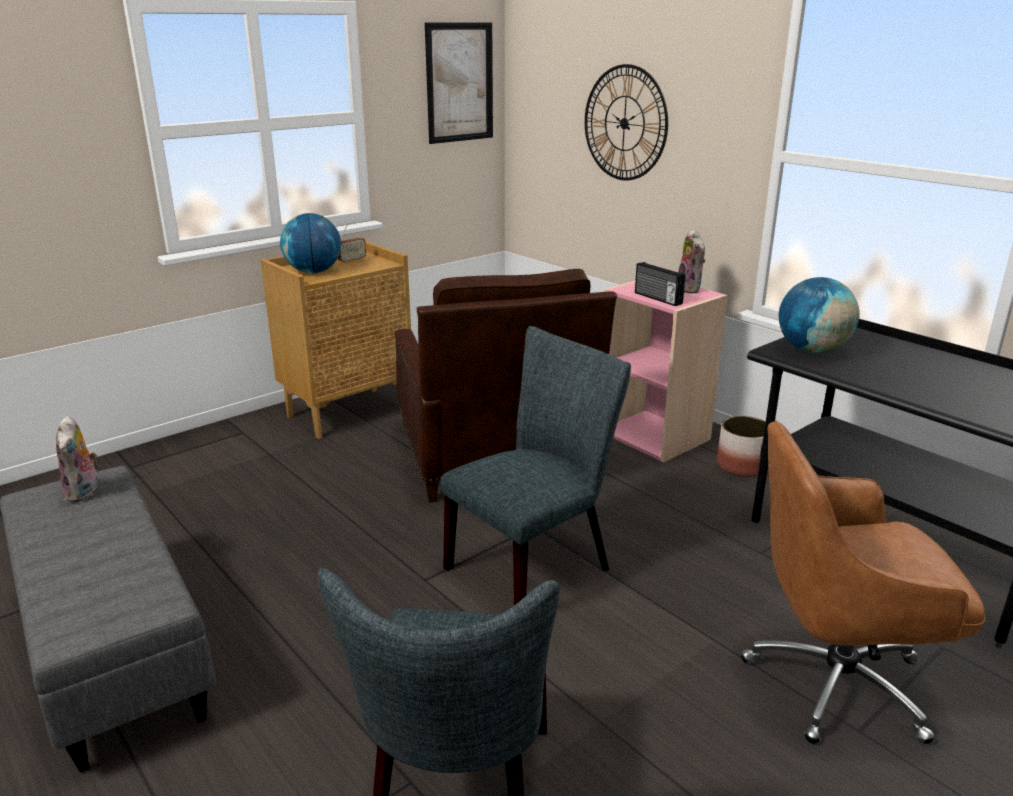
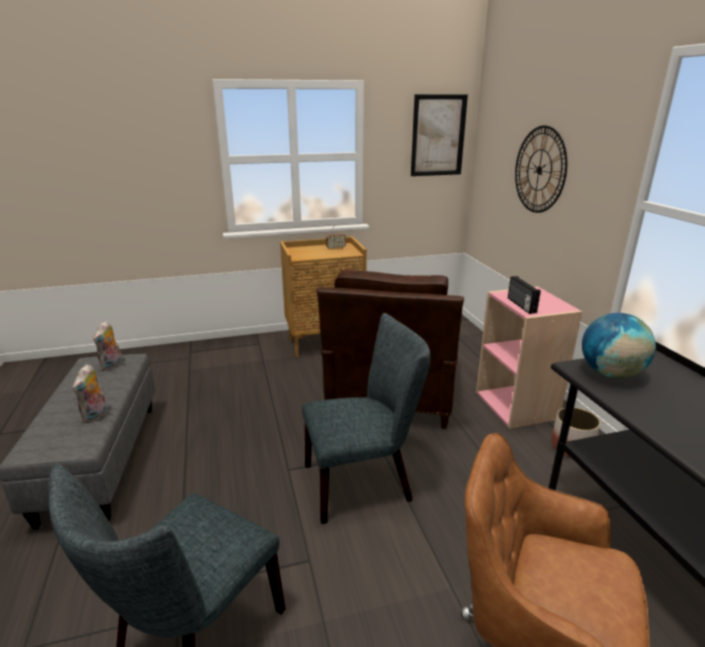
camera: 25 degrees right, 0 degrees up
globe [280,213,341,273] -> none
plush toy [678,229,705,293] -> plush toy moved to [72,364,108,423]

